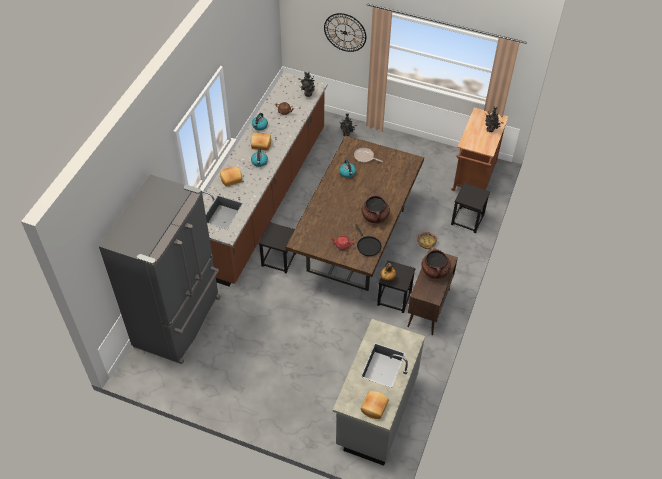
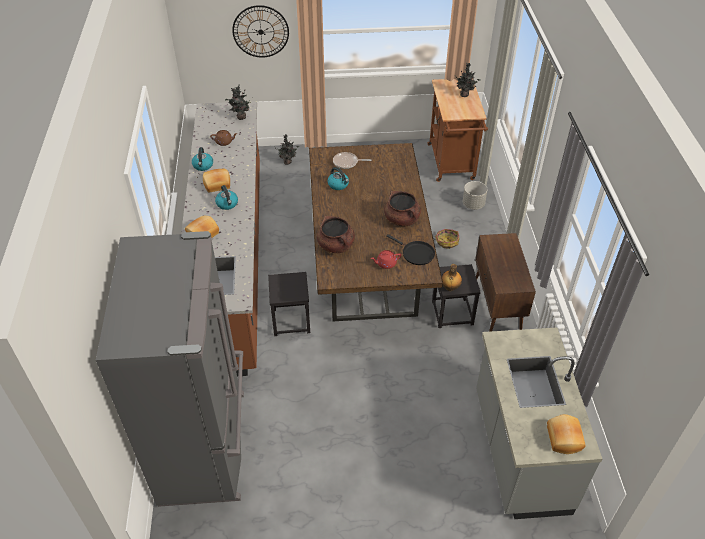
camera: 25 degrees left, 5 degrees down
brown cooking pot [422,248,451,279] -> brown cooking pot moved to [317,216,355,253]
black stool [451,183,490,233] -> grey planter [463,181,488,210]

